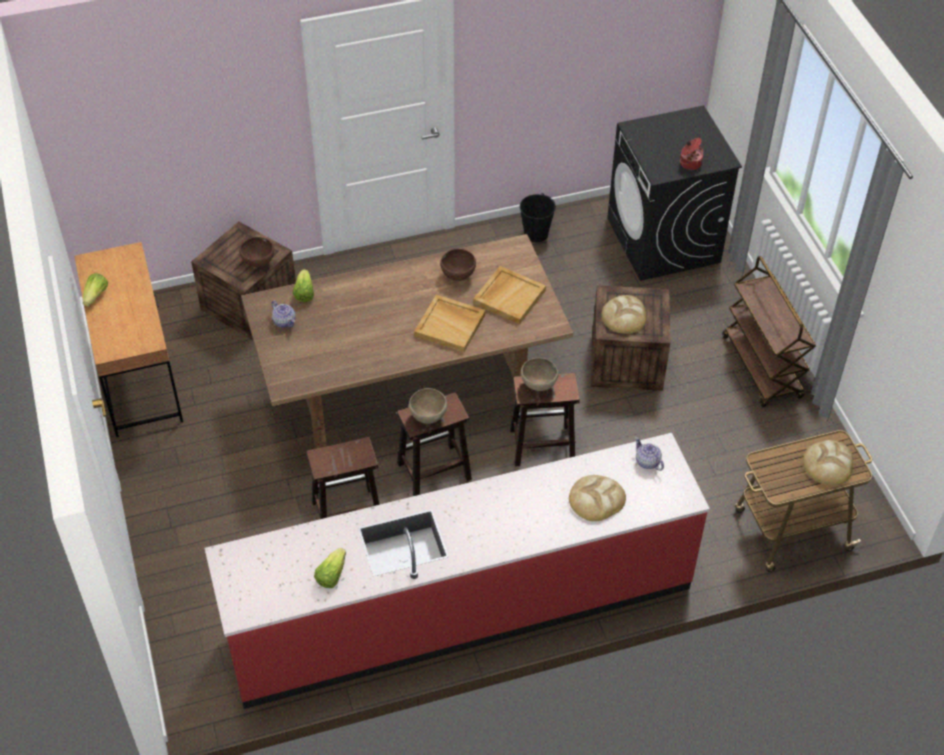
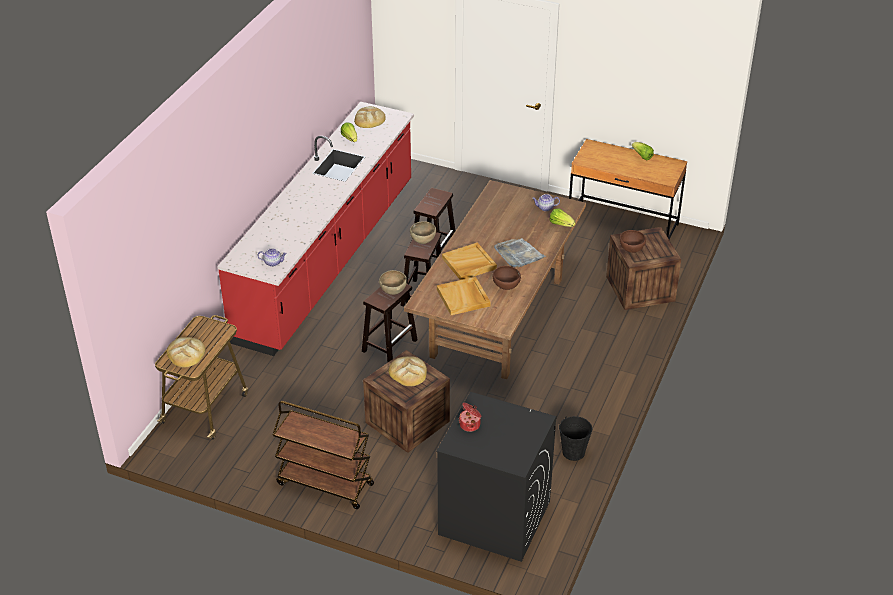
camera: 130 degrees right, 10 degrees down
bread [569,475,626,521] -> bread moved to [354,106,386,128]
none -> grey tray [494,238,546,267]

